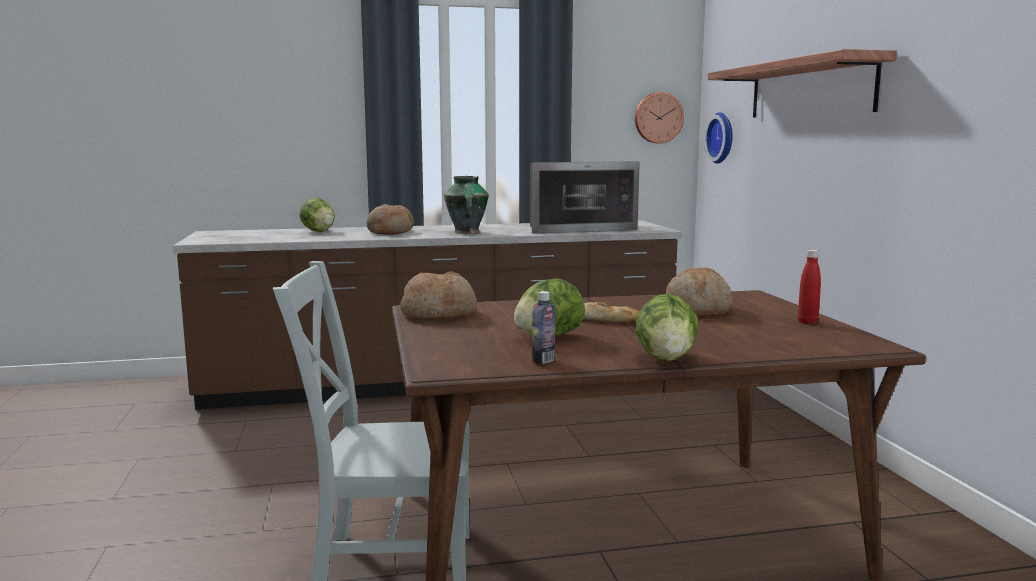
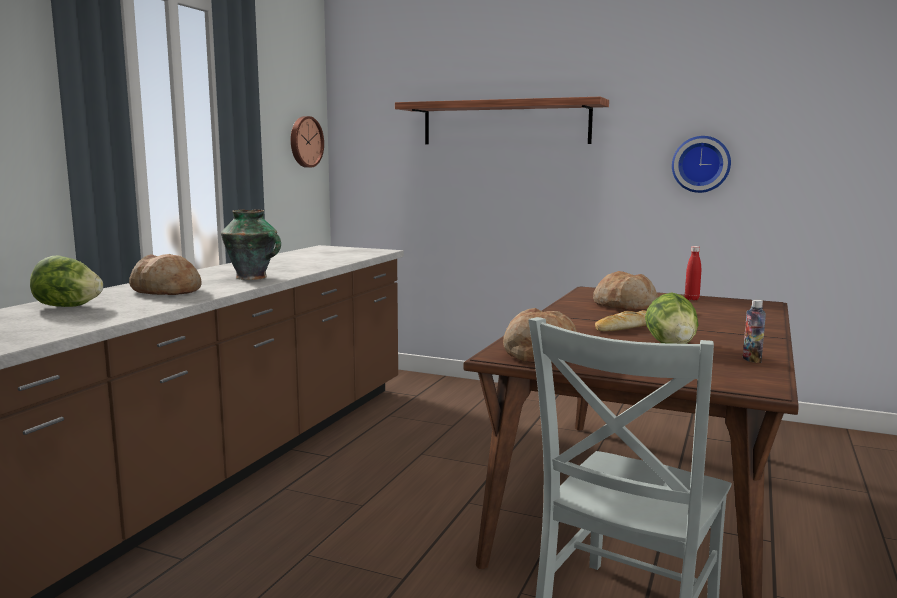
camera: 55 degrees left, 0 degrees up
microwave [530,161,640,234] -> none
lettuce [635,293,699,361] -> none
wall clock [704,112,733,164] -> wall clock moved to [672,136,731,193]

